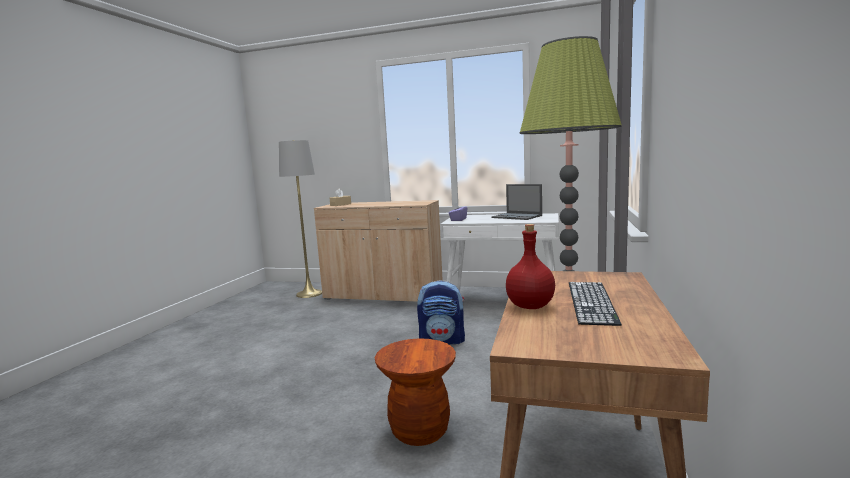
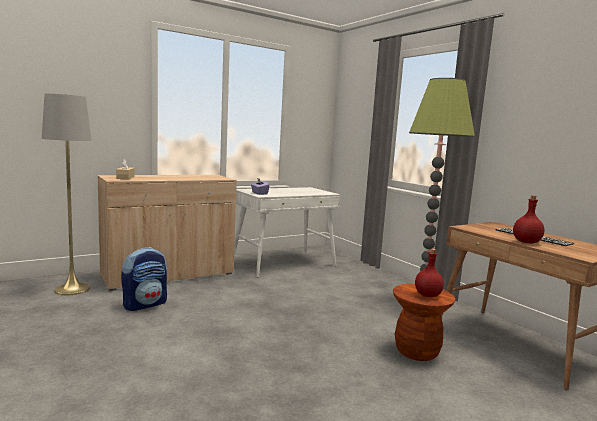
camera: 50 degrees left, 0 degrees up
backpack [417,280,465,344] -> backpack moved to [121,247,167,311]
laptop [491,184,542,220] -> none
none -> red bottle [415,249,444,297]

